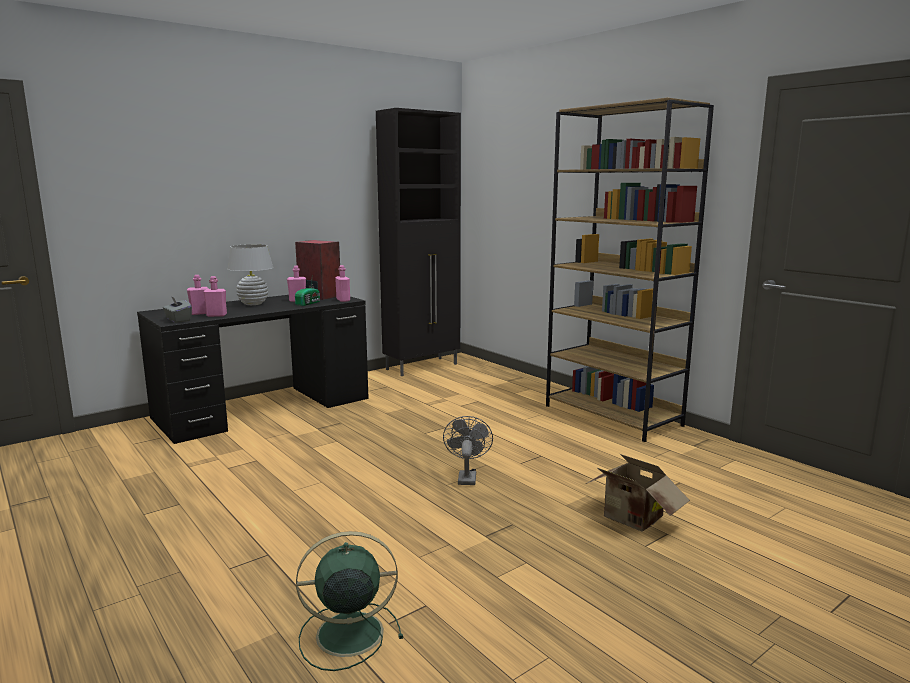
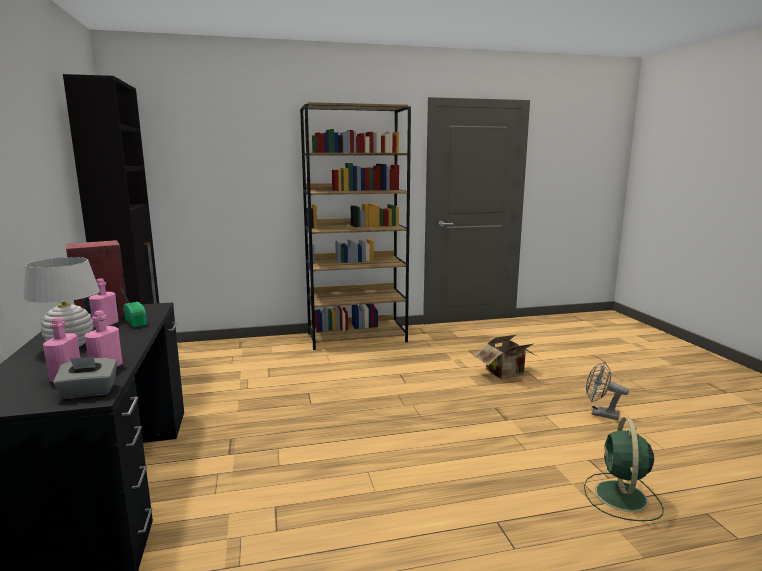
camera: 65 degrees left, 0 degrees up
pink bottle [335,265,350,302] -> none
grey fan [443,416,493,485] -> grey fan moved to [586,362,629,420]

